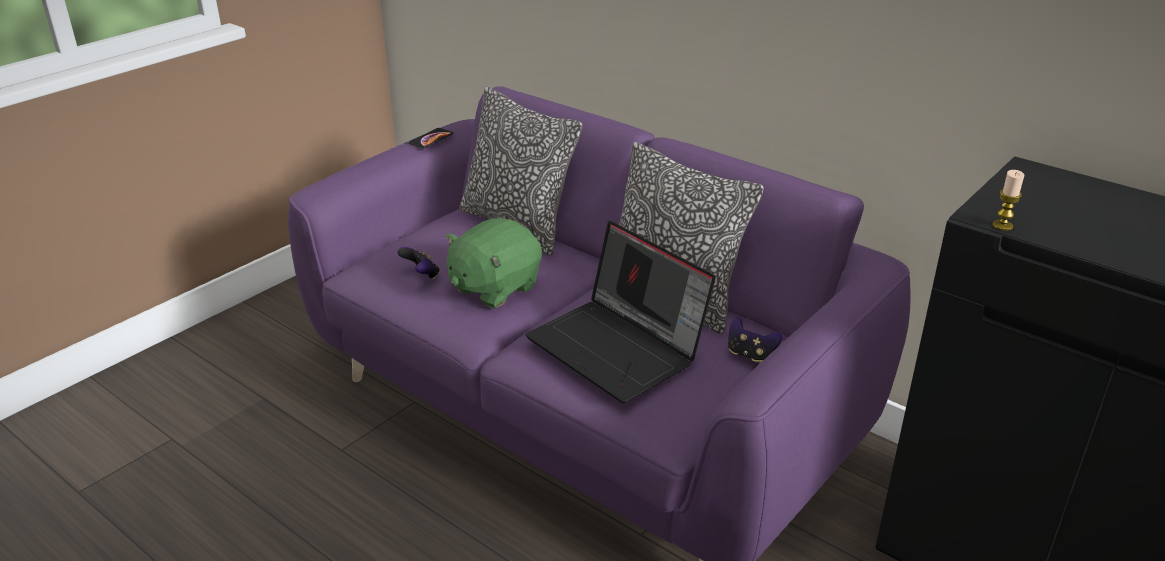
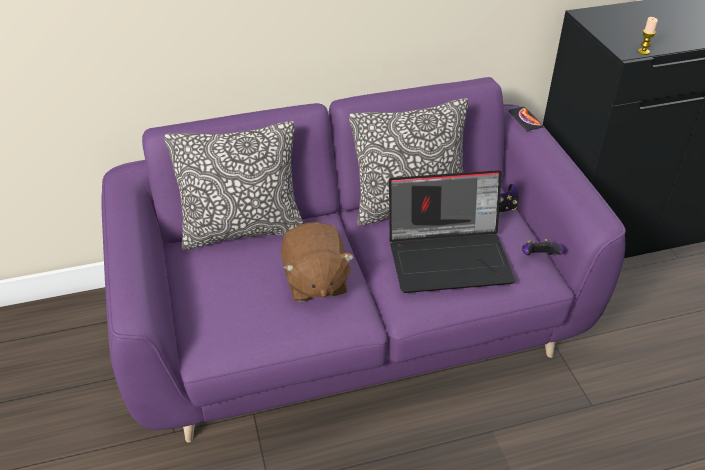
camera: 55 degrees left, 10 degrees up
game controller [397,247,440,279] -> game controller moved to [522,239,564,255]
phone [409,128,454,148] -> phone moved to [509,107,543,131]
green plush toy [445,218,542,308] -> brown plush toy [281,222,354,302]

